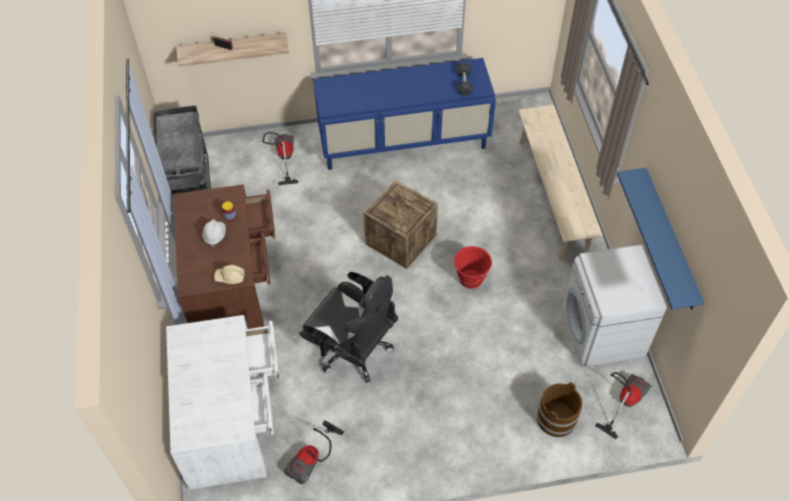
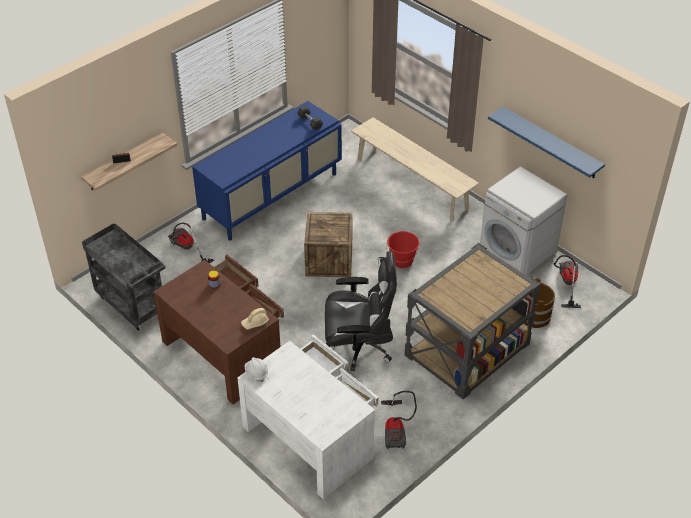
camera: 35 degrees left, 10 degrees down
white hard hat [203,220,226,247] -> white hard hat moved to [244,357,268,382]
none -> bookcase [405,243,540,399]

